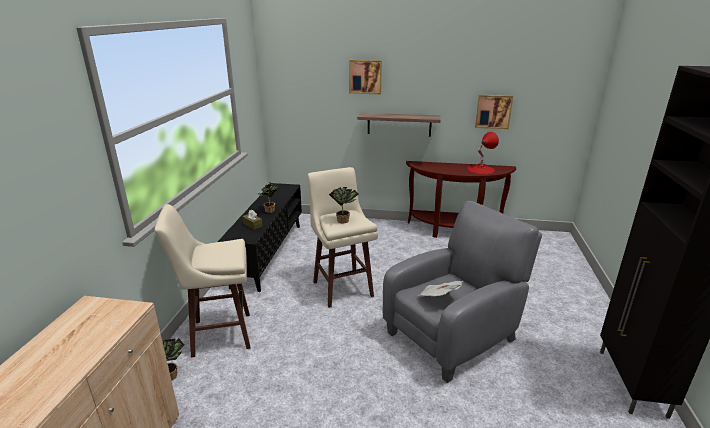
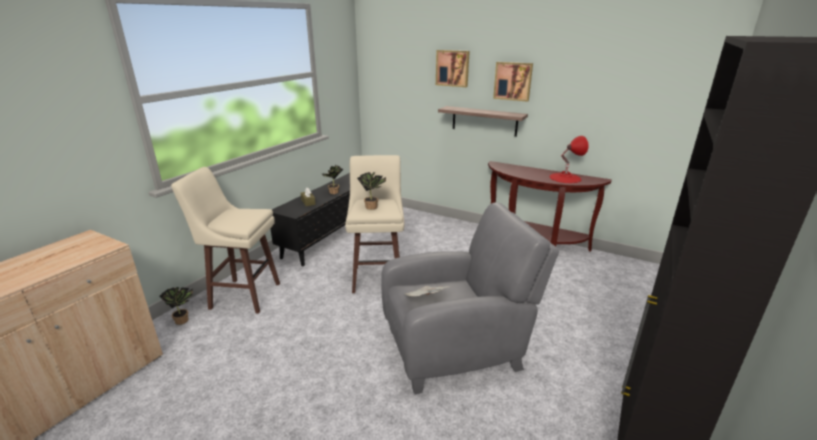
camera: 20 degrees right, 0 degrees up
picture [475,95,513,129] -> picture moved to [493,62,533,102]

